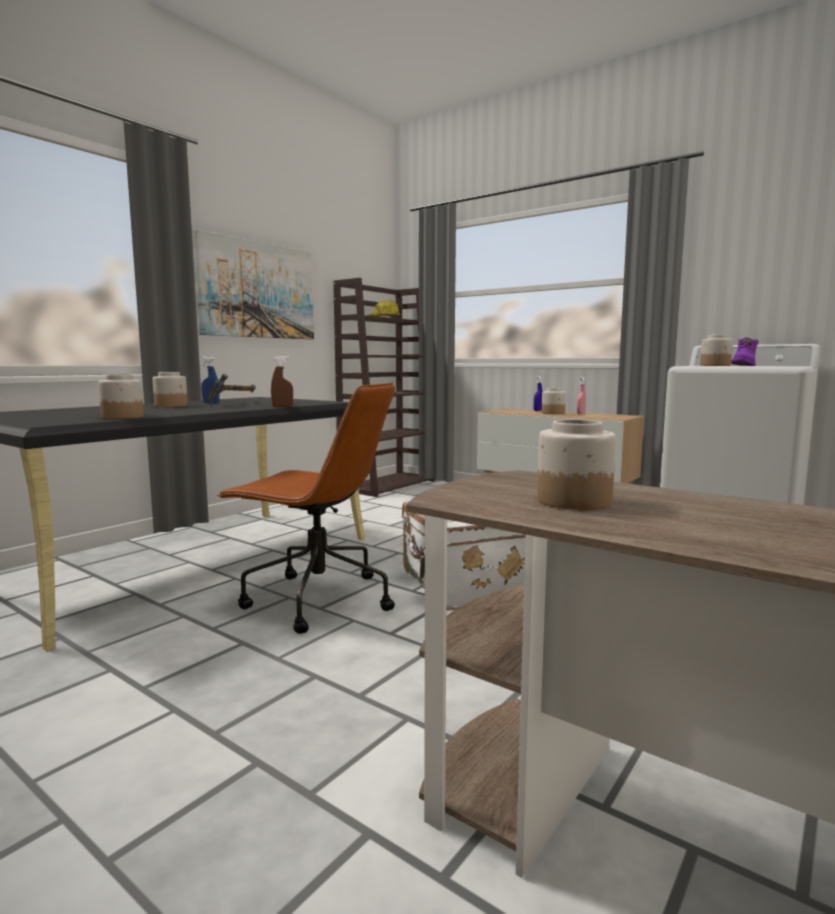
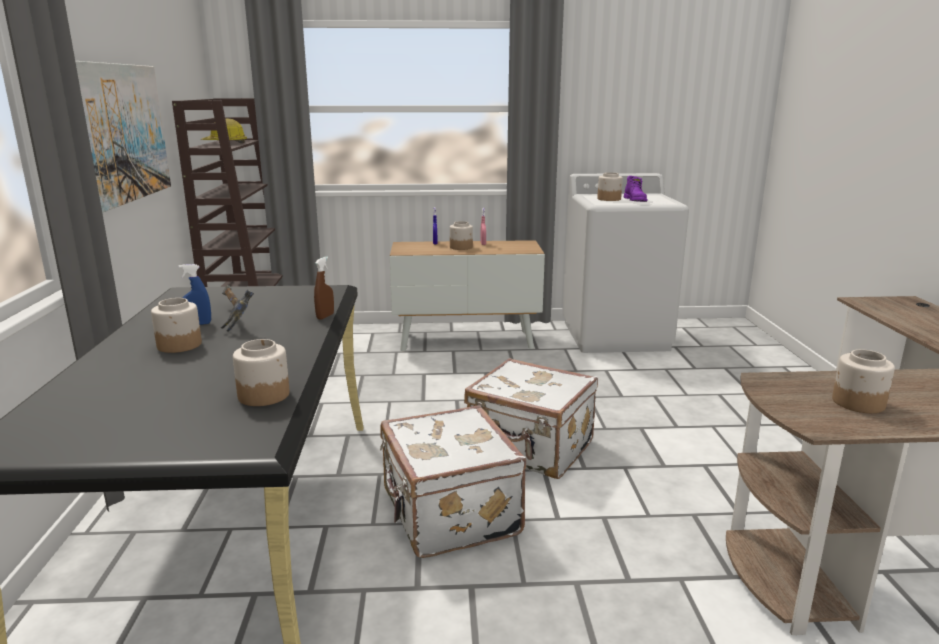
camera: 40 degrees left, 10 degrees up
brown office chair [217,382,395,634] -> white suitcase [380,405,526,558]

